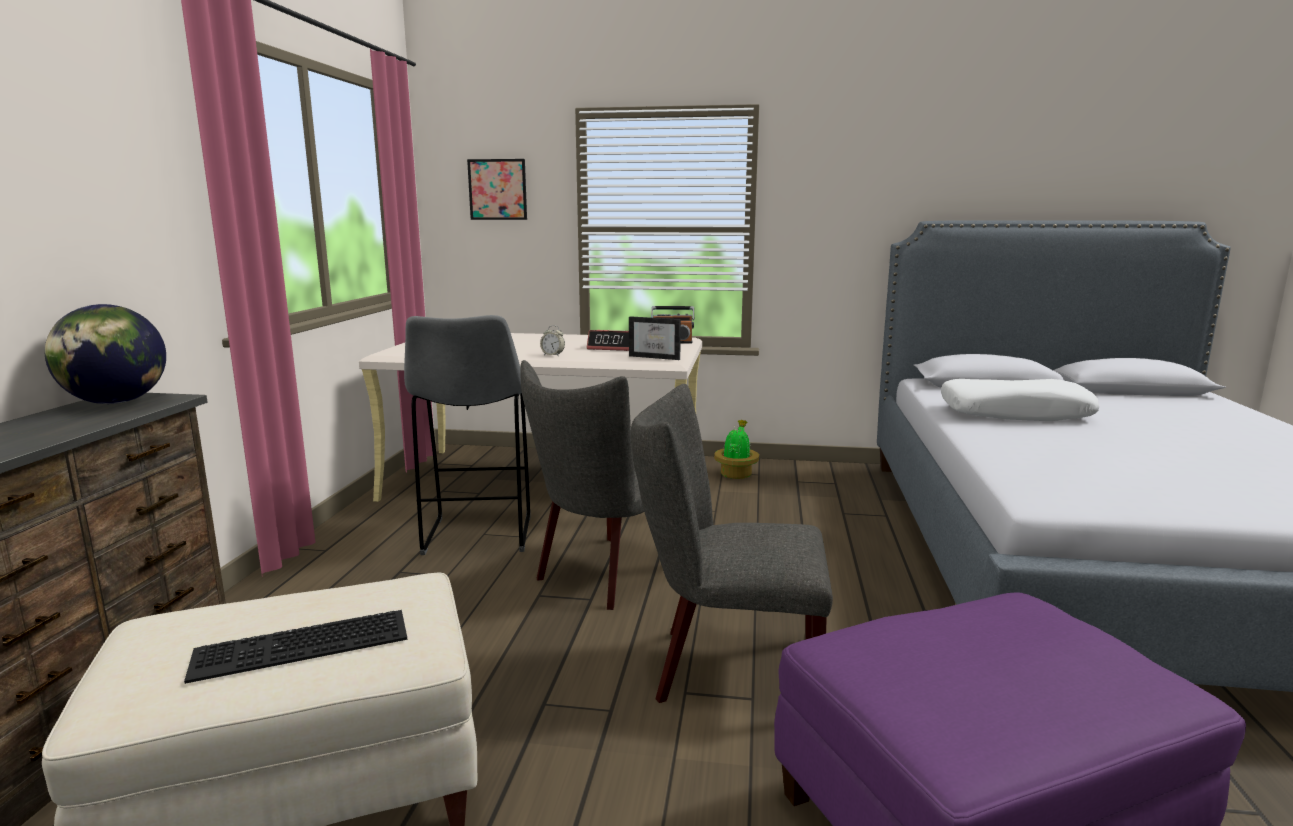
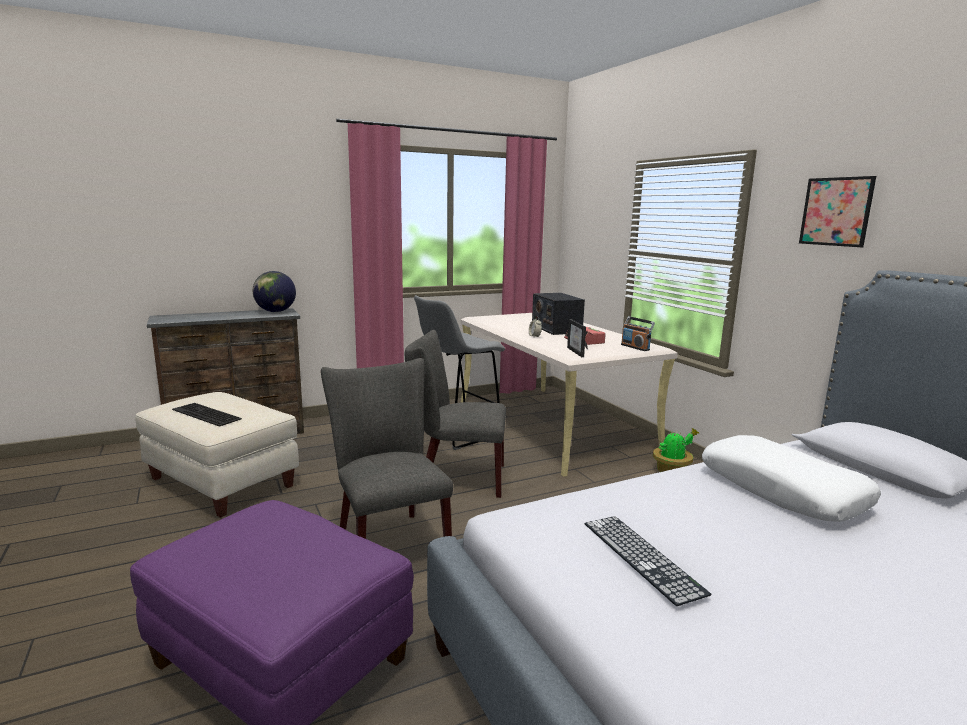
camera: 55 degrees right, 0 degrees up
picture [467,159,527,220] -> picture moved to [799,176,876,247]
none -> radio [532,293,585,335]
none -> keyboard [585,516,712,606]

